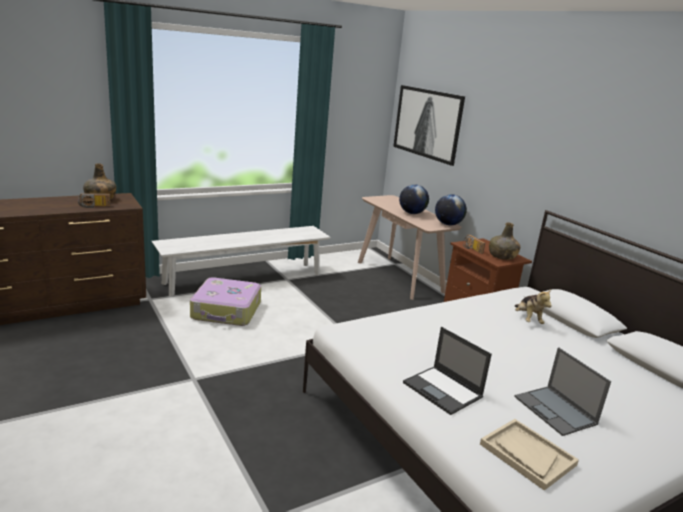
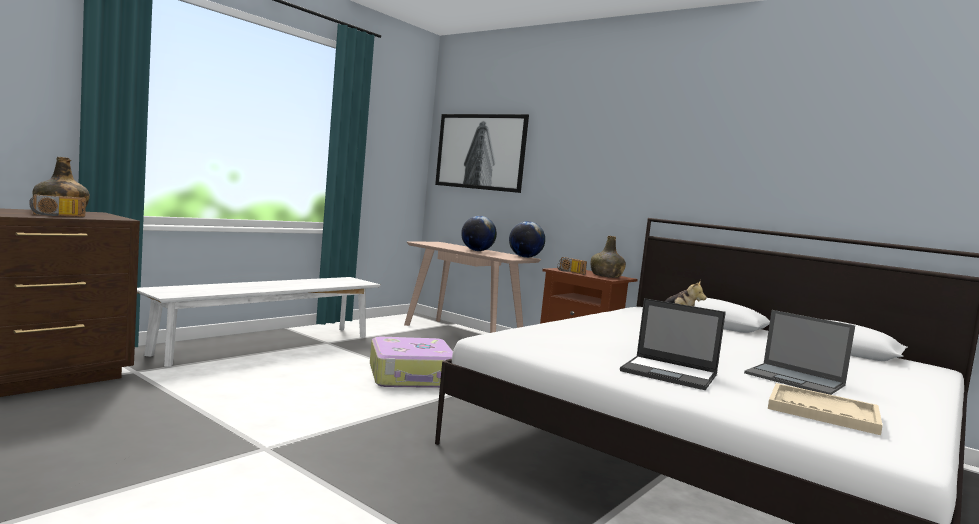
camera: 20 degrees left, 15 degrees down
suitcase [190,277,261,326] -> suitcase moved to [370,337,453,388]

